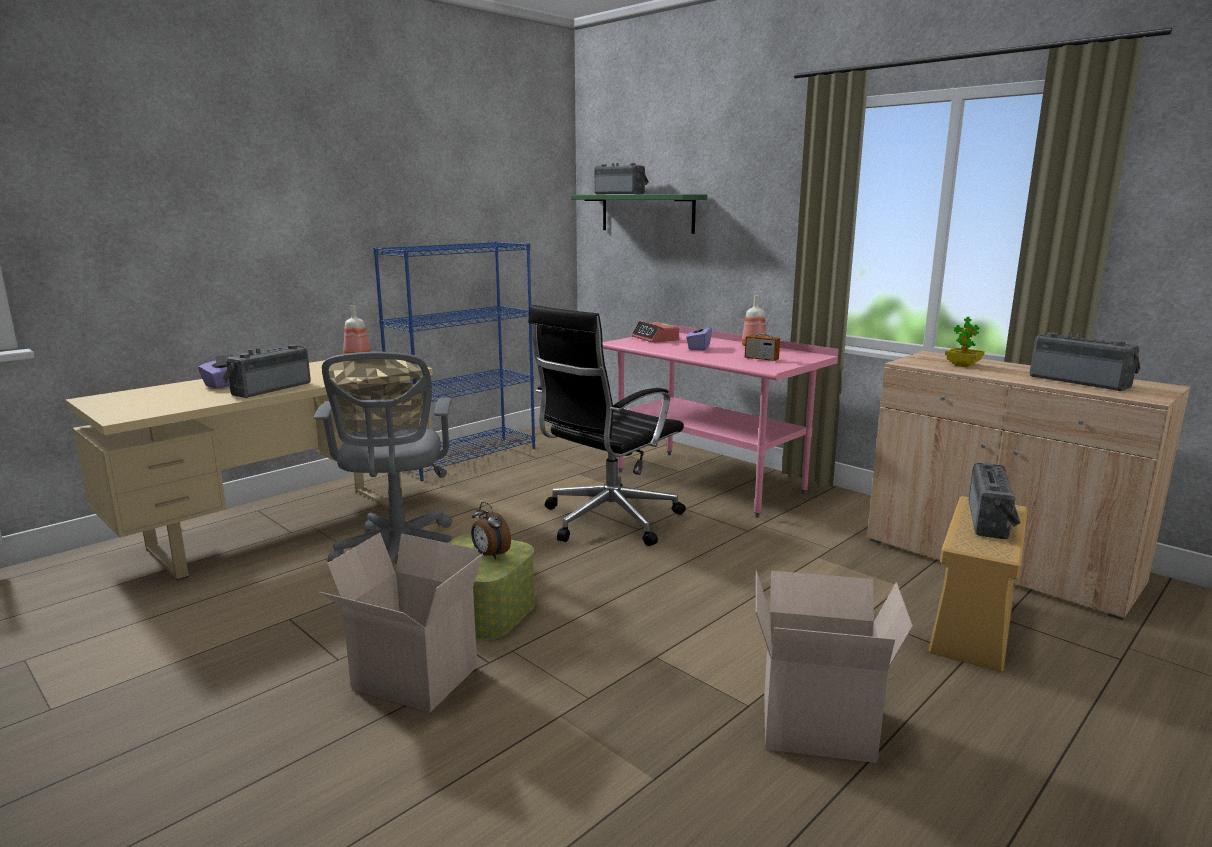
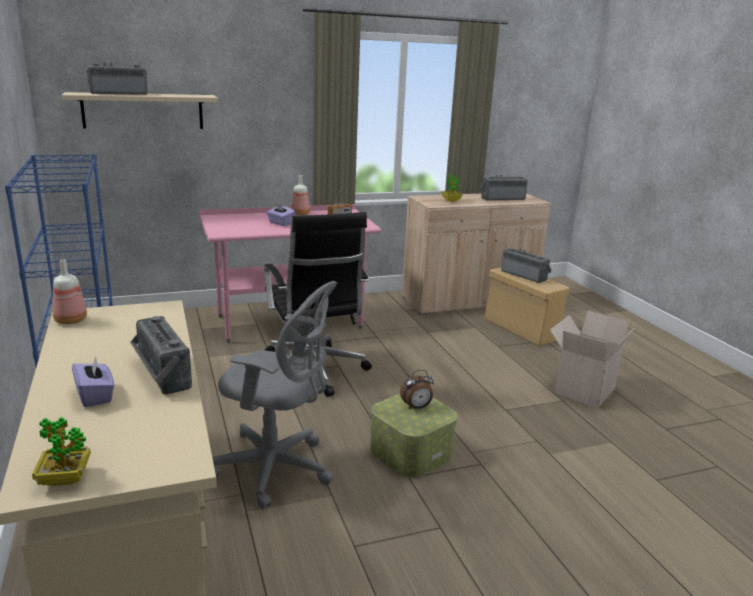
camera: 65 degrees left, 5 degrees up
cardboard box [319,533,483,713] -> none
green shelf [571,194,707,234] -> beige shelf [61,92,218,129]
alarm clock [632,321,679,343] -> none
none -> potted plant [32,417,91,486]

